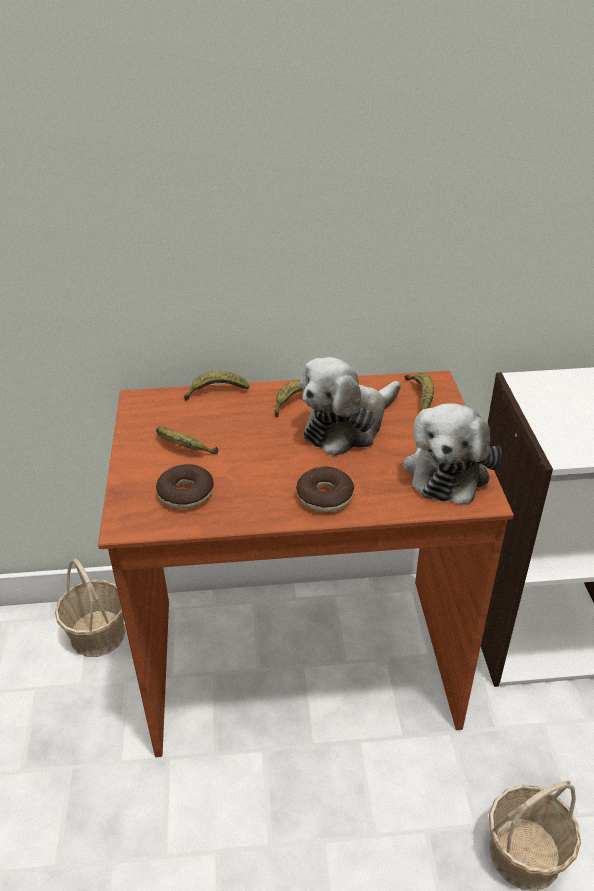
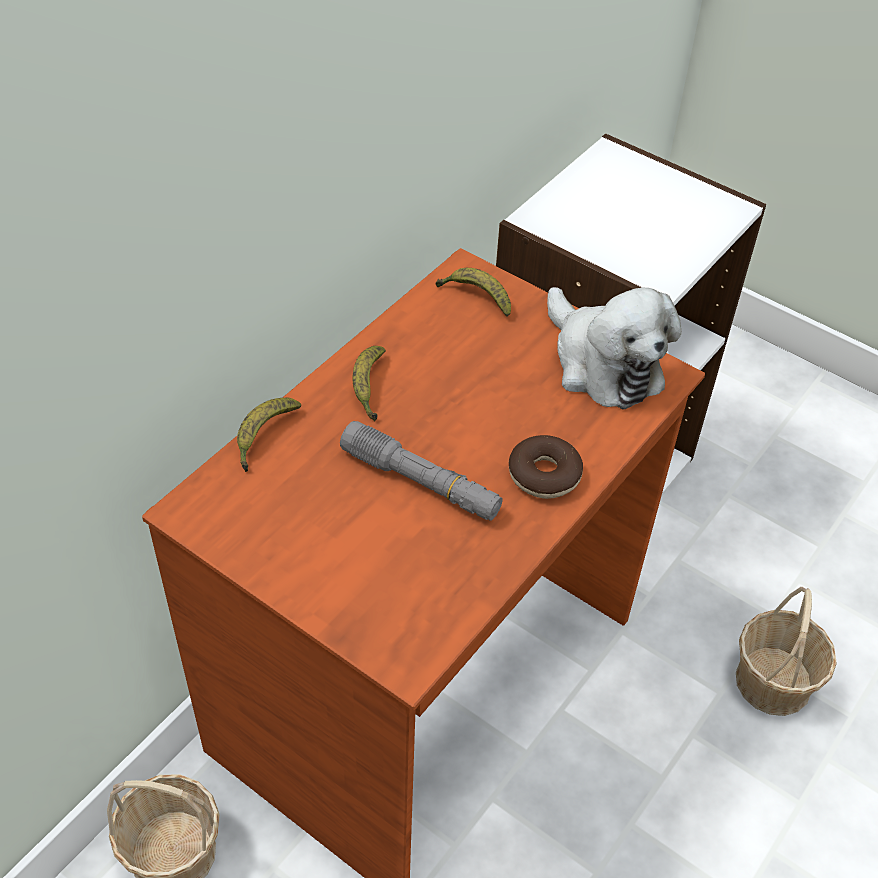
camera: 50 degrees left, 10 degrees up
banana [156,426,218,454] -> none
donut [156,464,214,509] -> none
plush toy [300,357,401,456] -> none
none -> grey flashlight [340,421,503,521]

